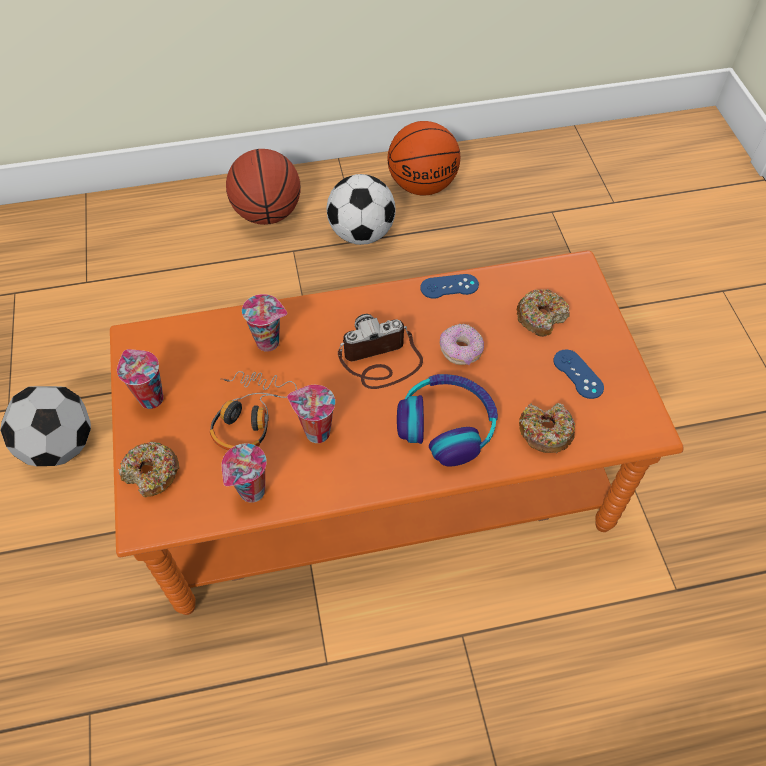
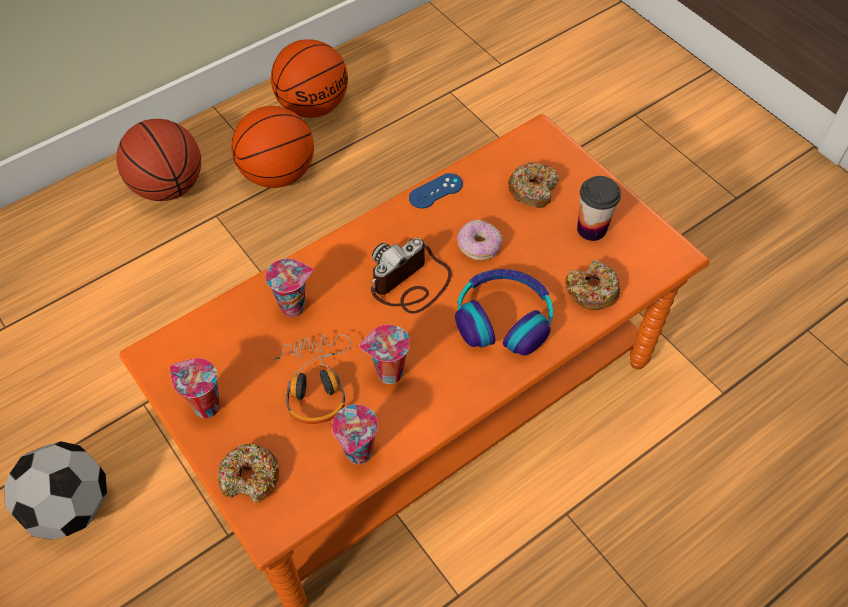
camera: 25 degrees left, 0 degrees up
football [327,174,396,245] -> basketball [231,106,314,188]
blue game controller [553,349,604,399] -> cup [577,176,621,241]

